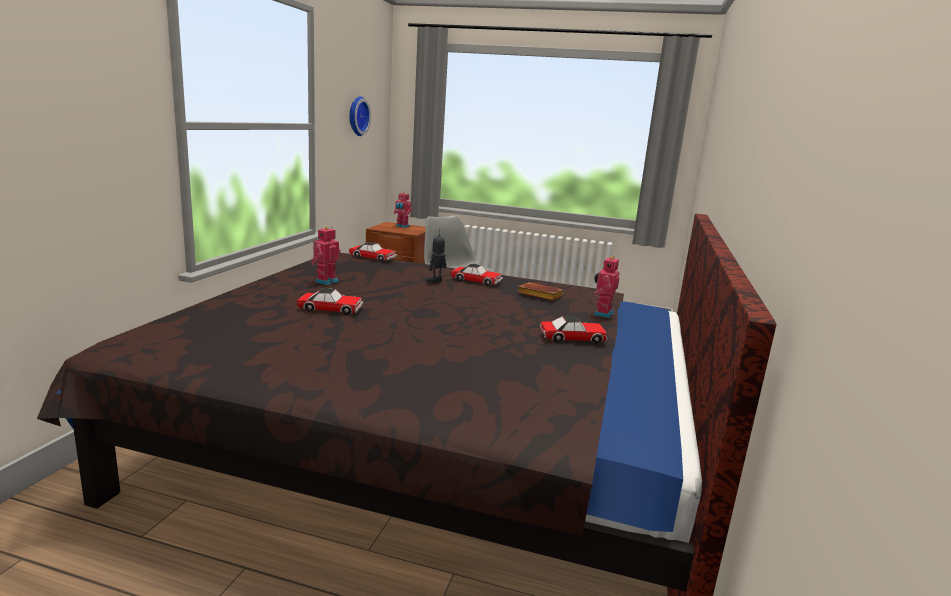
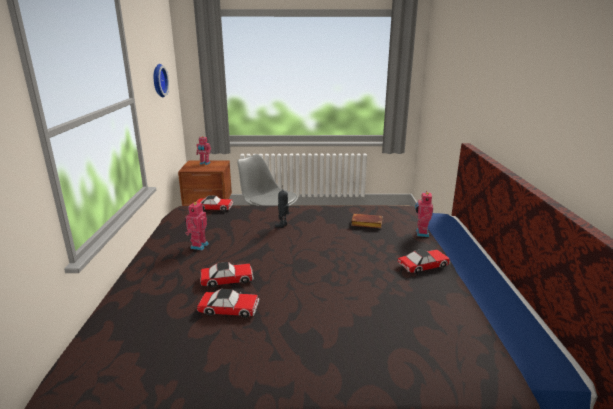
camera: 15 degrees left, 5 degrees up
toy car [450,264,503,286] -> toy car moved to [197,289,260,318]

